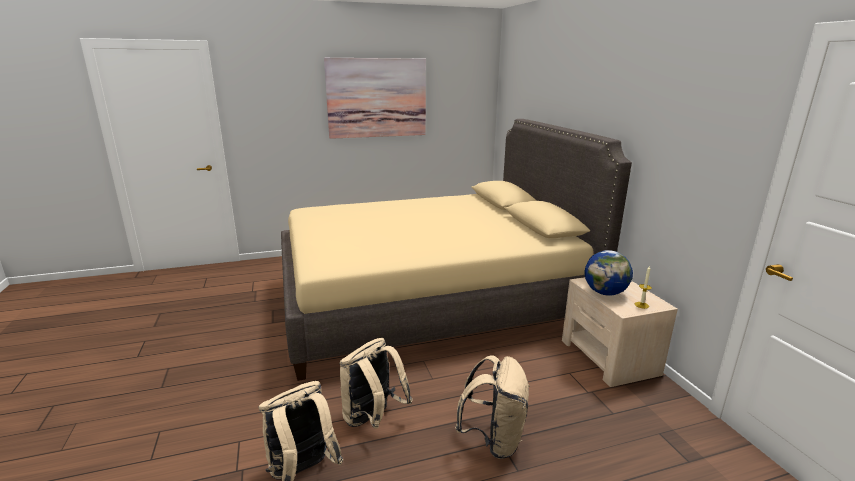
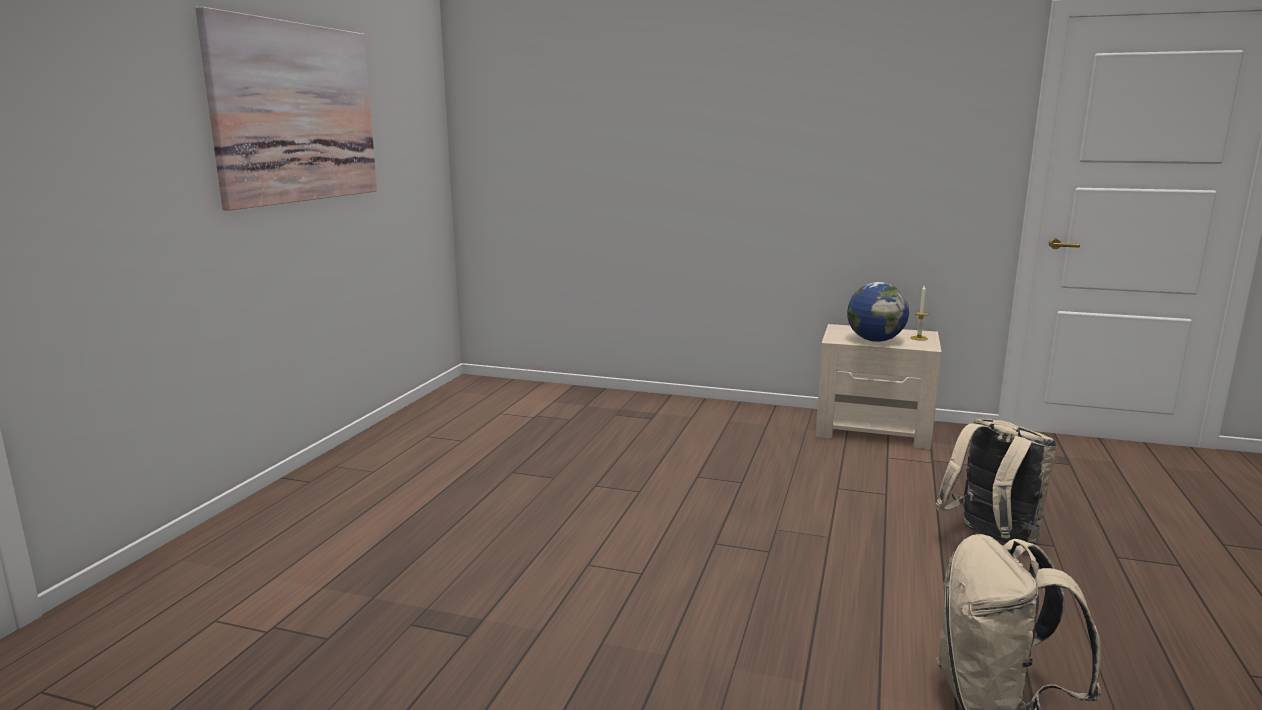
camera: 55 degrees left, 5 degrees down
beige bed [281,119,632,381] -> none
beige backpack [339,338,413,429] -> none

